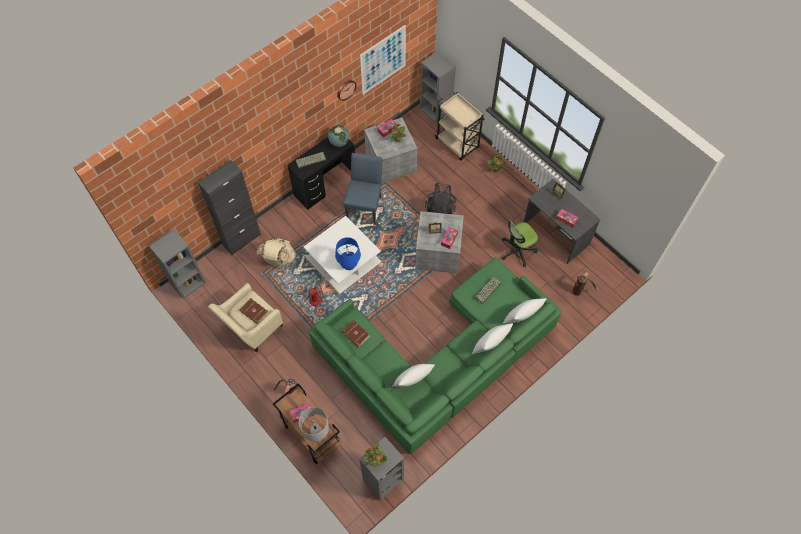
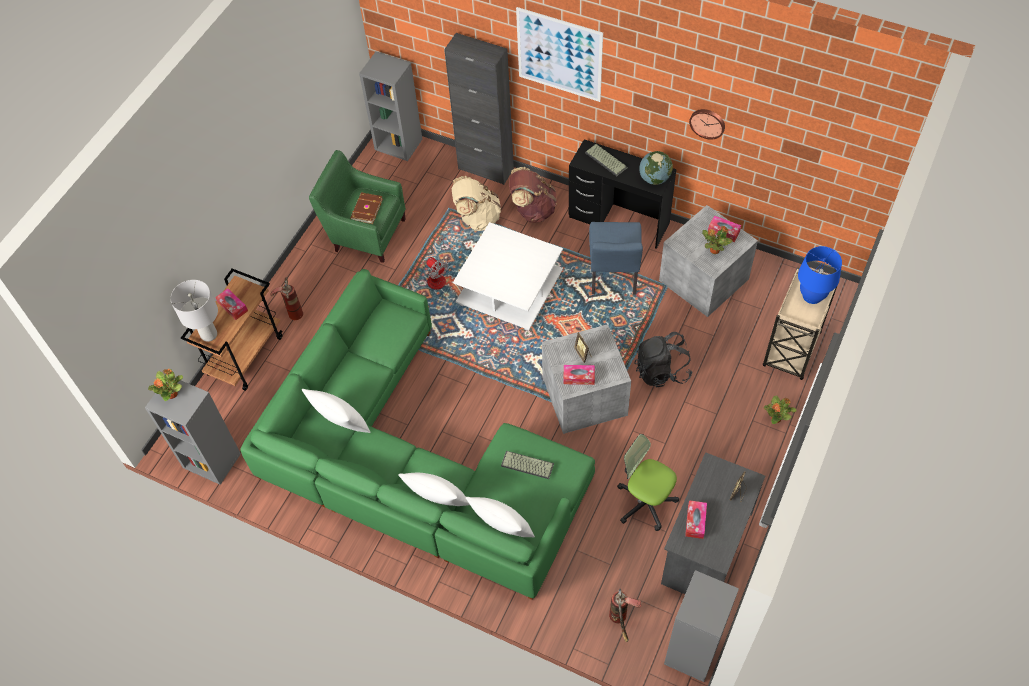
camera: 70 degrees right, 5 degrees down
beige armchair [208,283,283,353] -> green armchair [309,150,406,263]
blue table lamp [335,237,361,270] -> blue table lamp moved to [798,246,842,304]
brown book [341,320,370,347] -> none
blue chair [343,153,382,225] -> blue chair turned 105 degrees clockwise [589,222,643,295]
picture [360,25,406,94] -> picture moved to [516,7,603,102]
grey bookcase [420,51,456,124] -> grey bookcase moved to [664,570,739,682]
none -> brown backpack [509,167,557,223]

